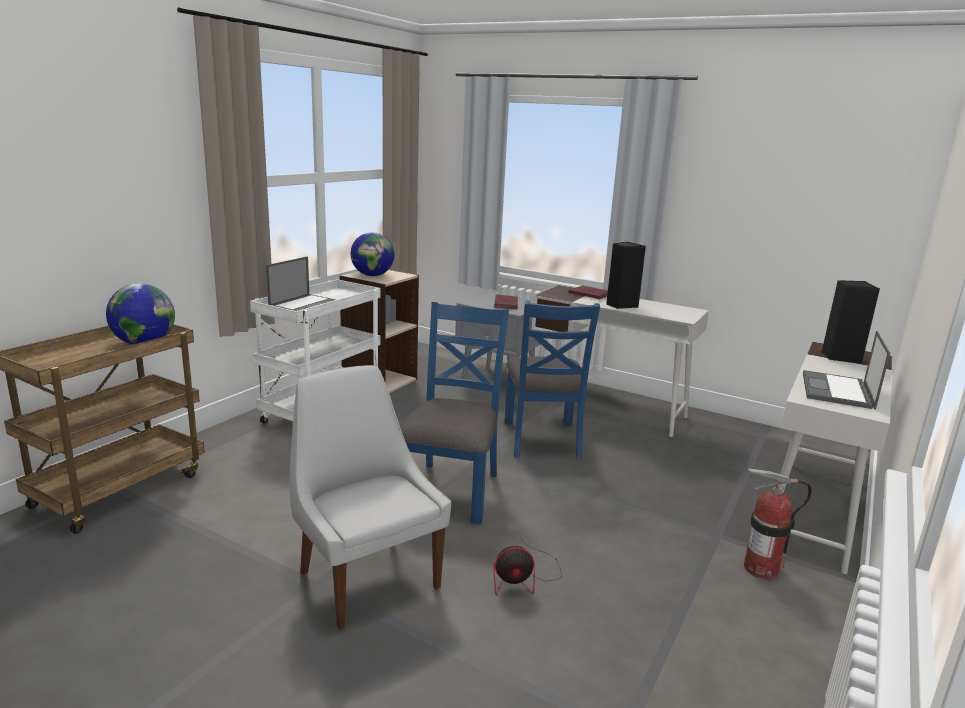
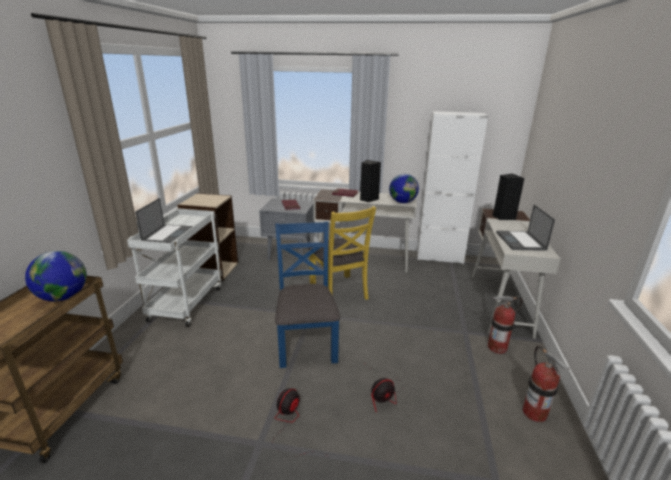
camera: 20 degrees left, 5 degrees up
white chair [290,365,451,629] -> fan [272,388,328,457]
globe [351,232,395,276] -> globe moved to [389,174,419,203]
blue chair [504,301,600,459] -> yellow chair [308,206,376,300]
none -> white cabinet [417,111,488,264]
none -> fire extinguisher [523,345,569,422]

